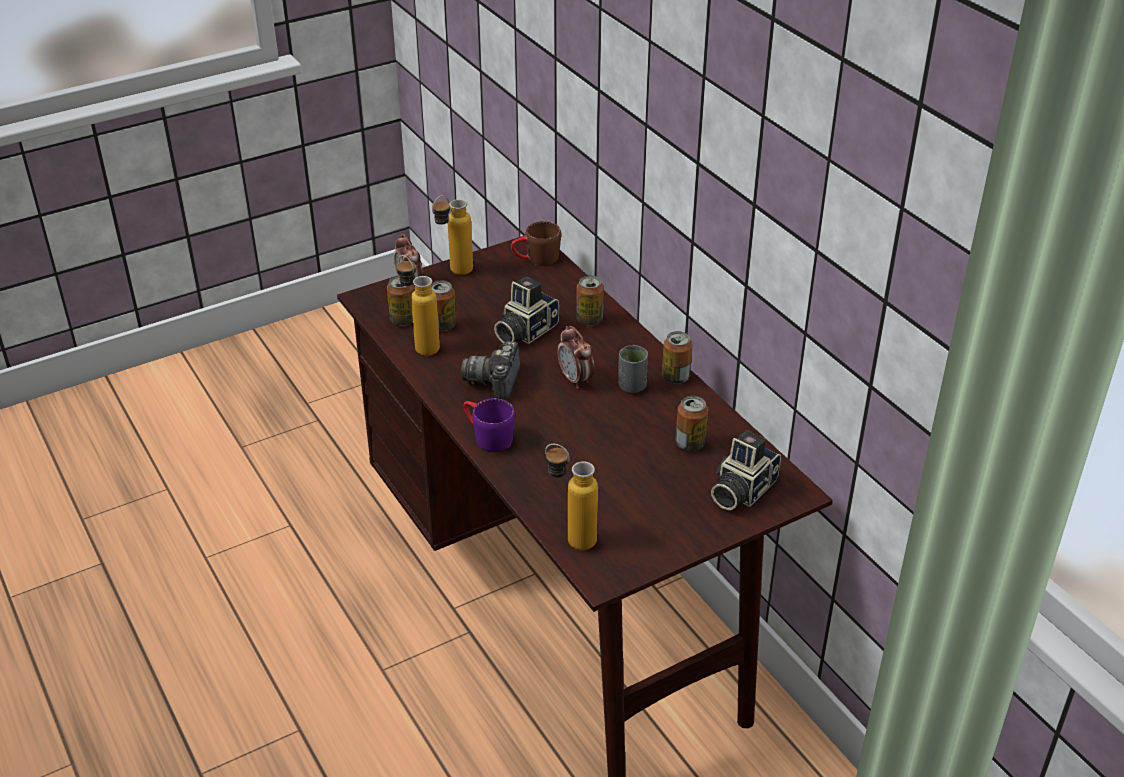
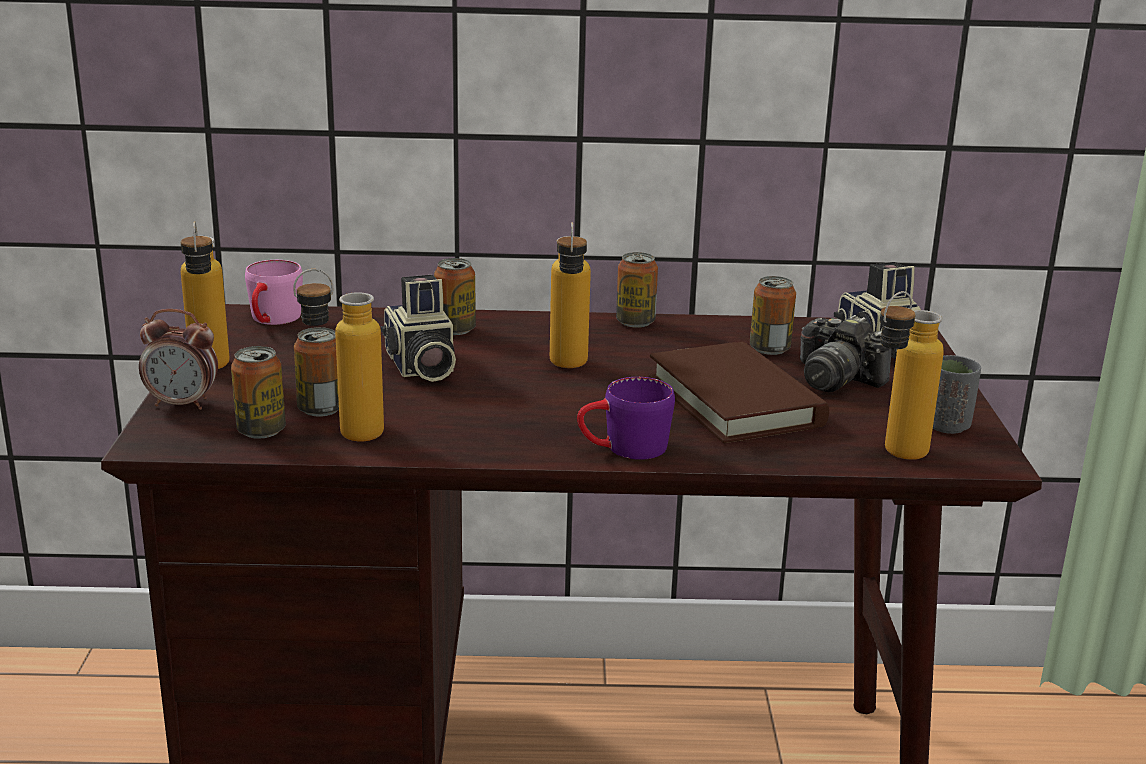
camera: 60 degrees left, 15 degrees down
camera [461,341,520,400] -> camera moved to [800,315,891,392]
brown mug [511,221,561,266] -> pink mug [245,260,303,325]
alarm clock [557,326,595,389] -> bottle [550,222,591,368]
grey cup [618,345,648,393] -> grey cup moved to [933,355,981,434]
none -> brown book [649,342,829,443]

